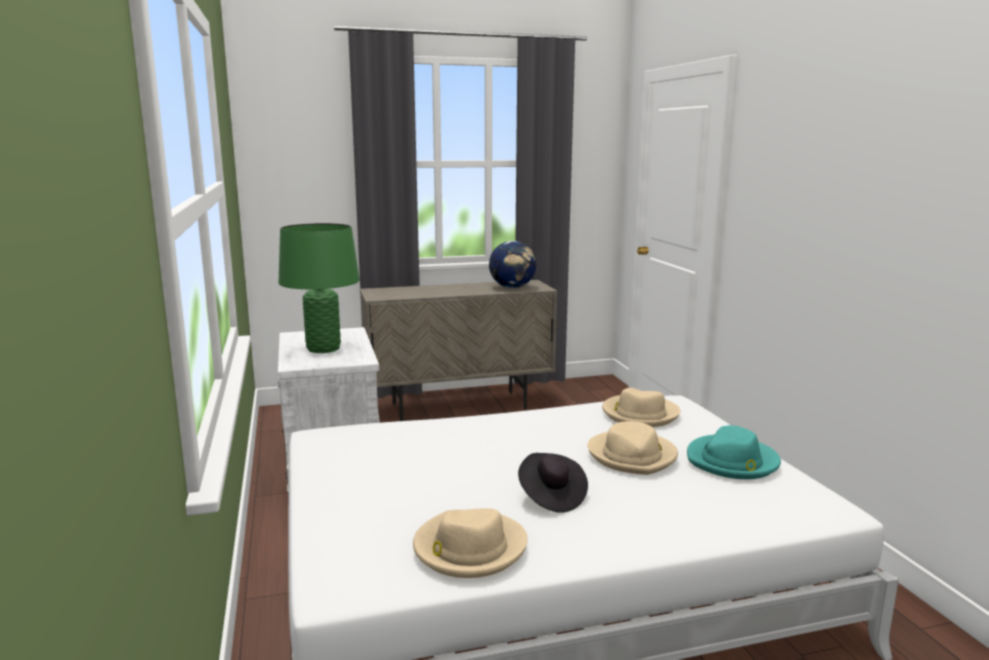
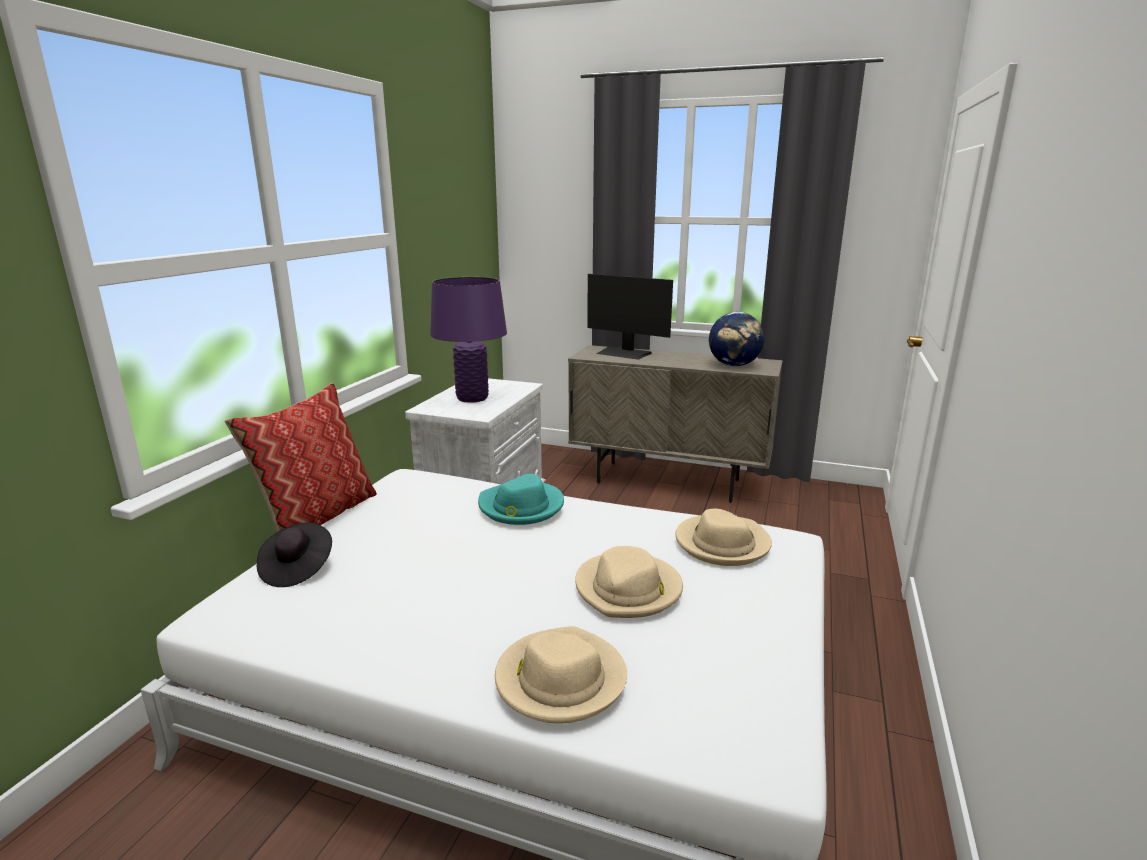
camera: 35 degrees right, 5 degrees up
green table lamp [278,223,360,353] -> purple table lamp [430,277,507,403]
beige hat [413,508,528,578] -> beige hat moved to [495,626,627,723]
black hat [518,453,588,513] -> black hat moved to [257,523,332,587]
turquoise hat [687,425,781,479] -> turquoise hat moved to [478,474,564,525]
none -> pillow [225,383,377,532]
none -> monitor [587,274,673,360]

